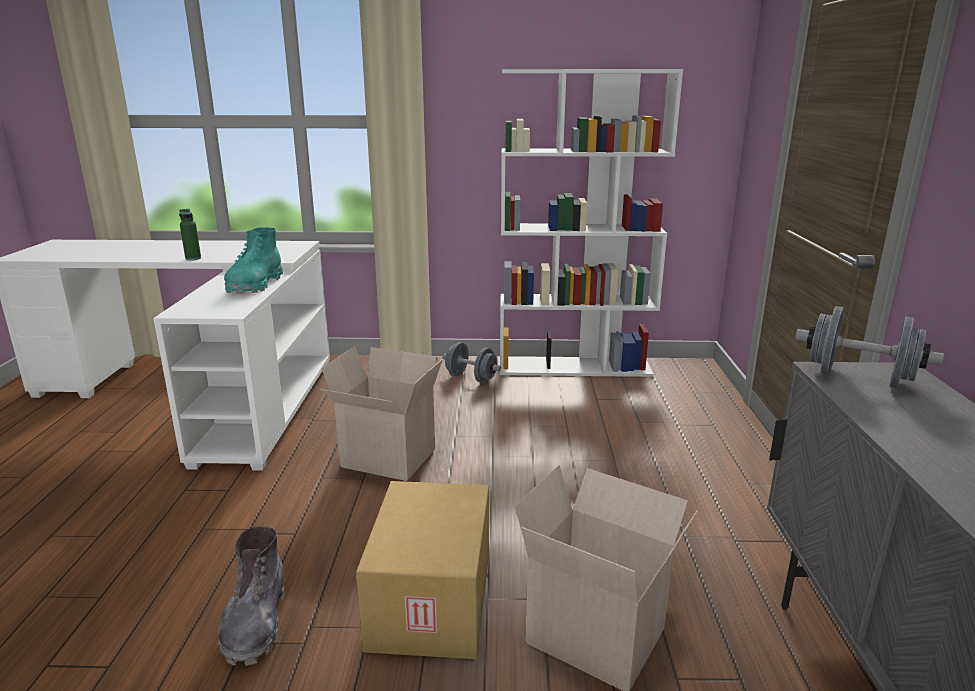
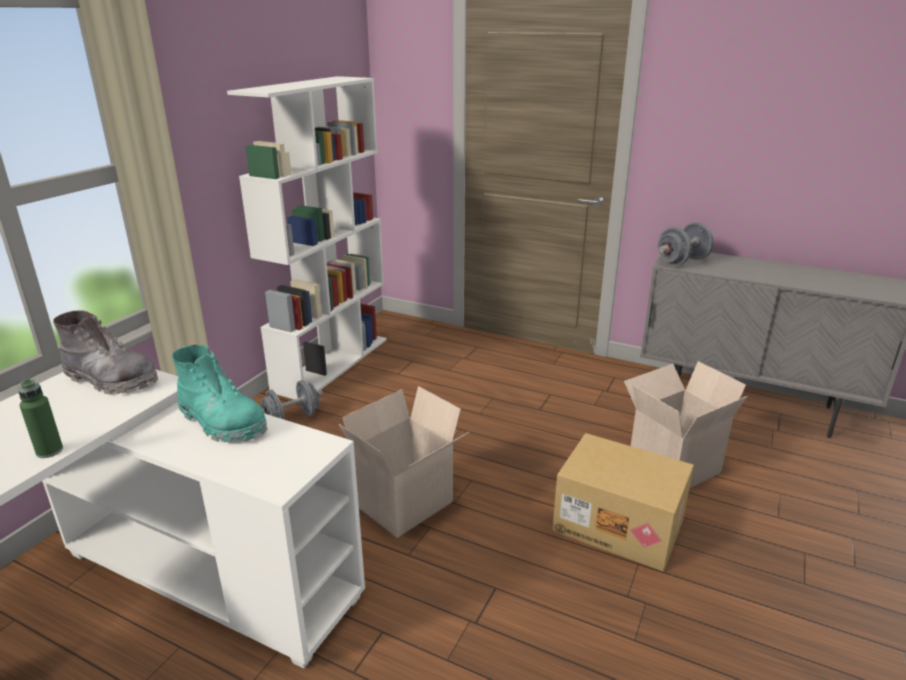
camera: 65 degrees left, 5 degrees up
grey boot [218,526,285,666] -> grey boot moved to [53,310,158,394]

